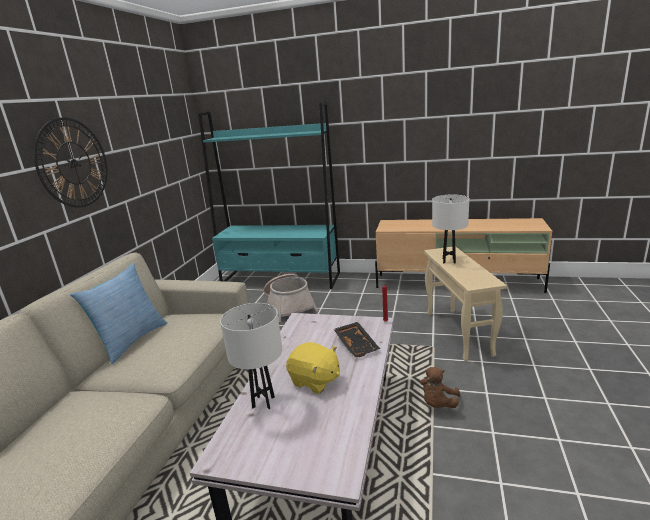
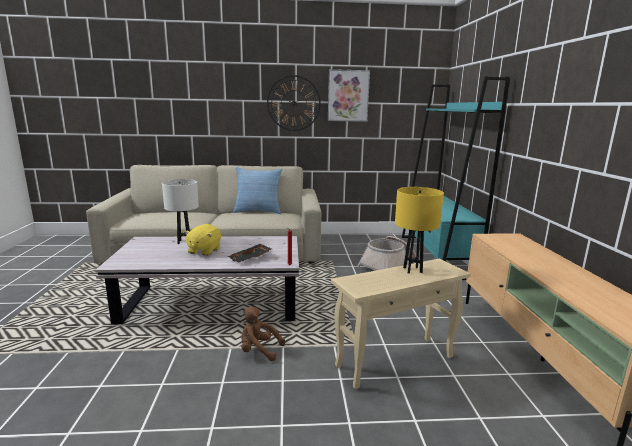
camera: 70 degrees right, 5 degrees down
white table lamp [432,195,470,263] -> yellow table lamp [395,187,444,274]
none -> picture [328,69,370,122]

